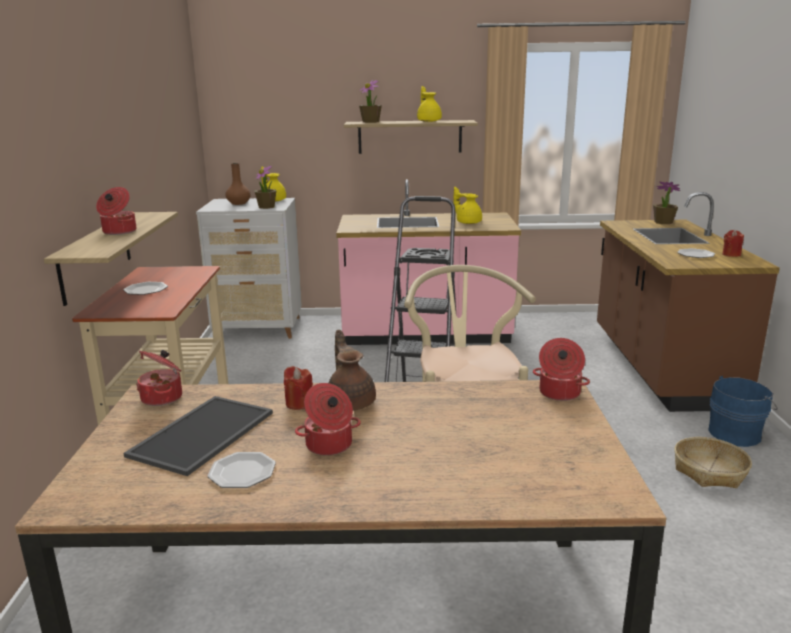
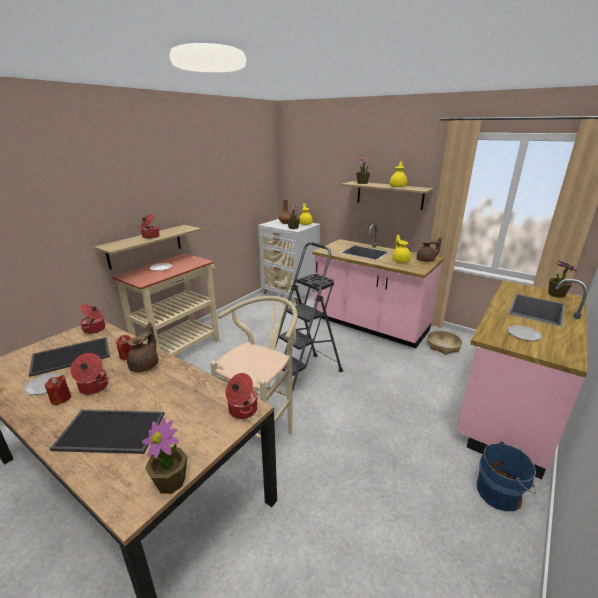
camera: 35 degrees right, 5 degrees up
brown counter [597,192,780,412] -> pink counter [457,279,587,479]
basket [674,437,752,488] -> basket moved to [427,331,463,355]
red candle [722,230,744,257] -> red candle moved to [45,375,71,405]
none -> tray [50,410,165,454]
none -> potted plant [142,418,187,494]
none -> brown teapot [417,237,442,262]

